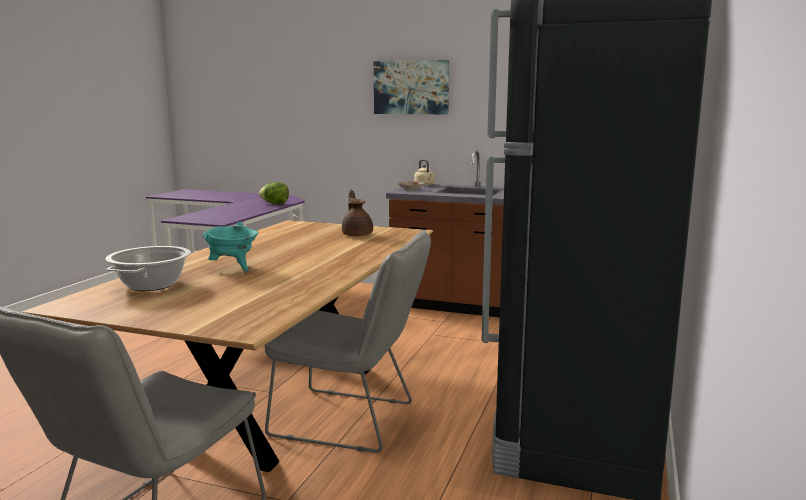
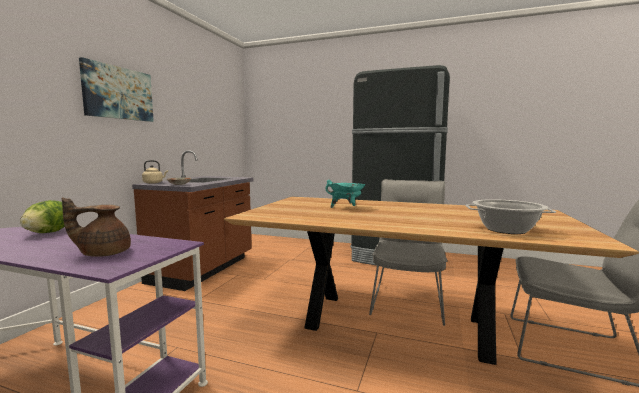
camera: 90 degrees left, 5 degrees down
turquoise cooking pot [202,222,258,272] -> turquoise cooking pot moved to [325,180,366,208]
brown teapot [342,190,373,237] -> brown teapot moved to [62,197,131,257]

